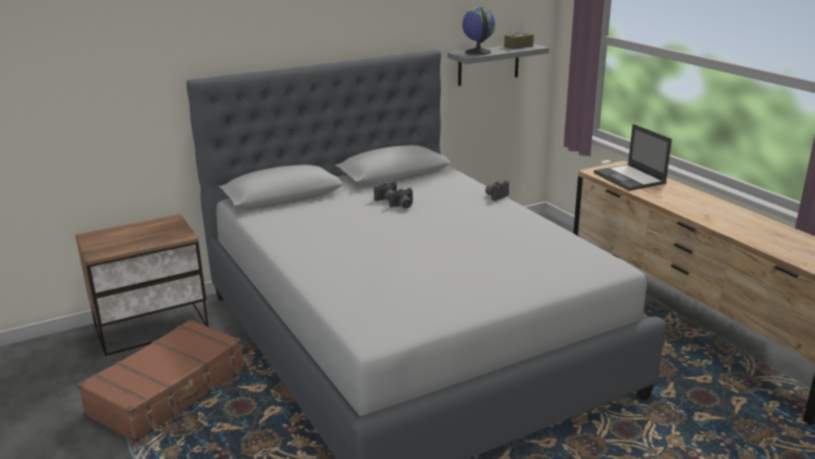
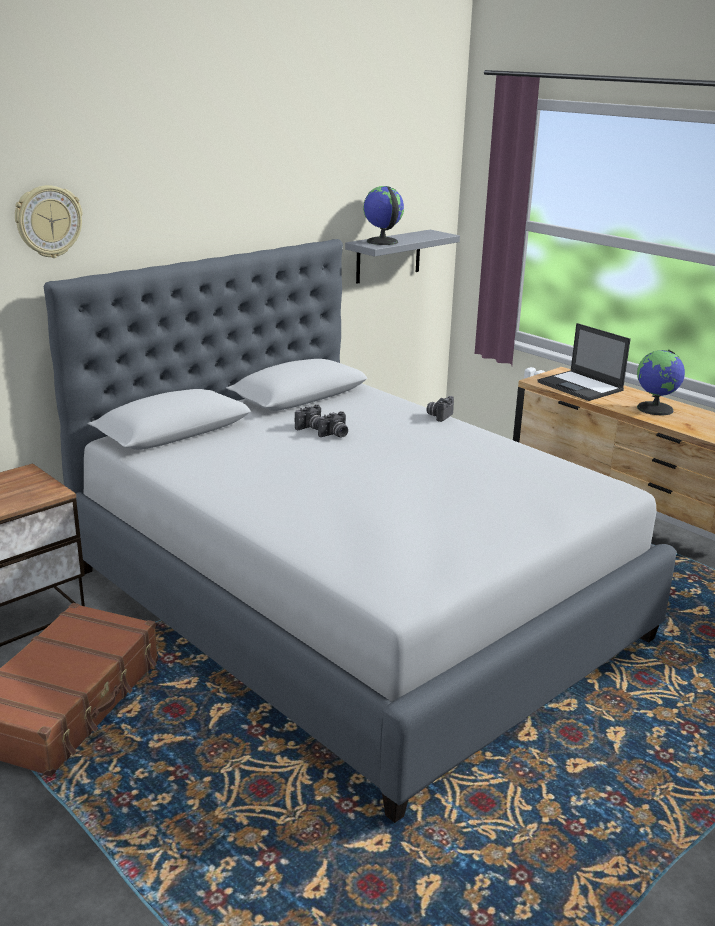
camera: 15 degrees left, 0 degrees up
brown tissue box [504,24,534,49] -> none
none -> wall clock [15,185,83,258]
none -> globe [637,349,685,415]

